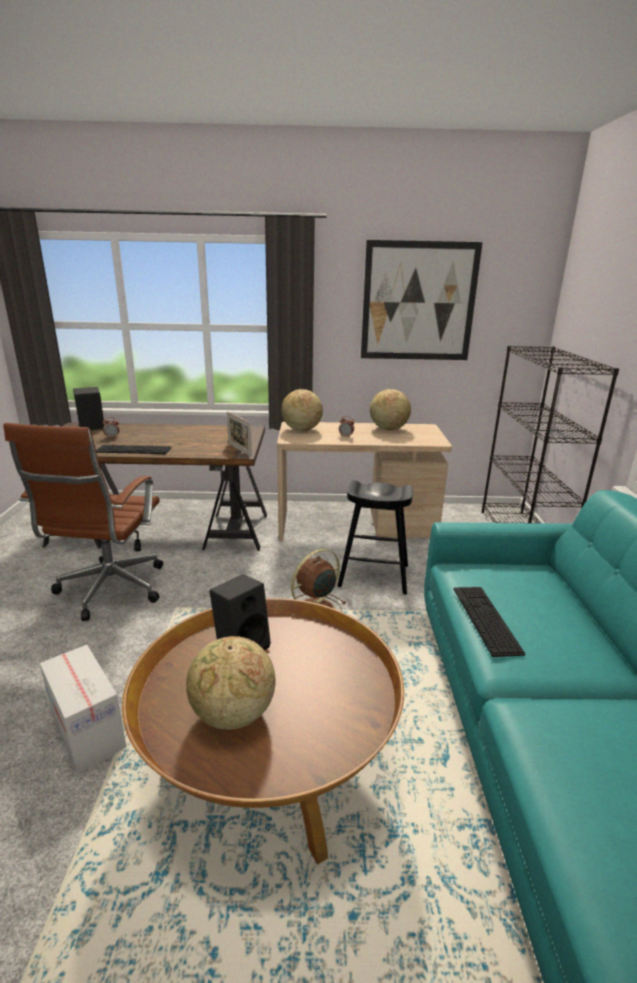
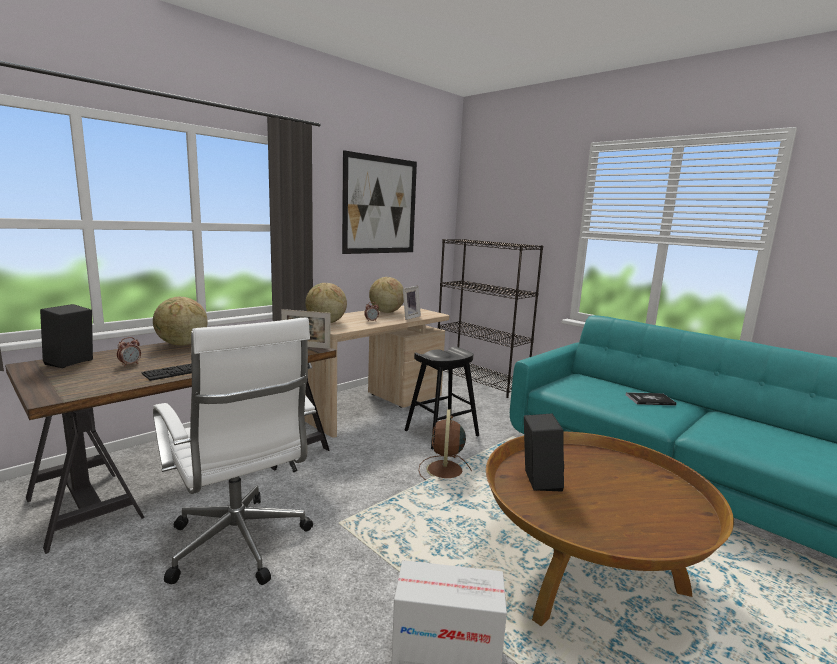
camera: 45 degrees left, 10 degrees down
brown office chair [3,423,163,621] -> white office chair [153,317,316,585]
globe [186,636,275,729] -> globe moved to [153,297,208,346]
keyboard [454,587,525,657] -> none
none -> picture frame [403,286,421,320]
none -> book [626,392,677,406]

